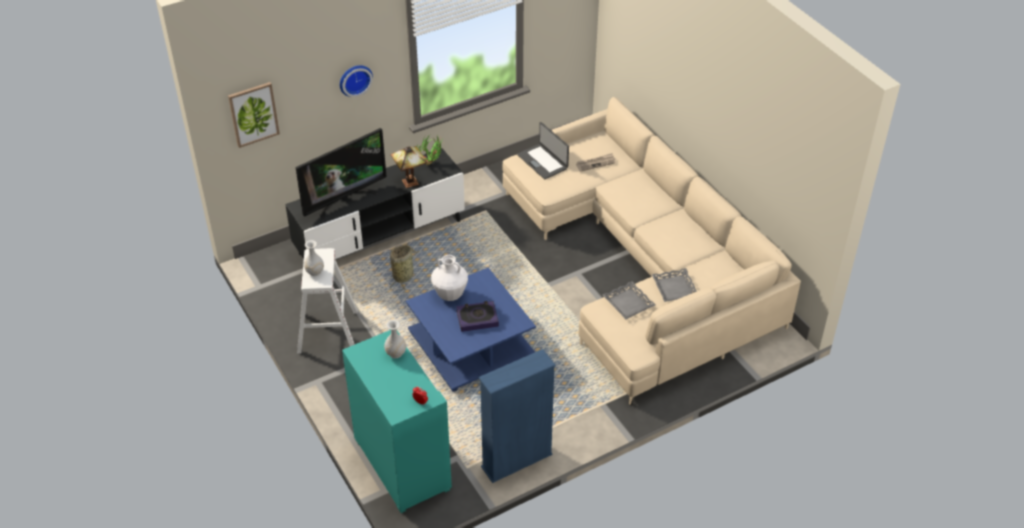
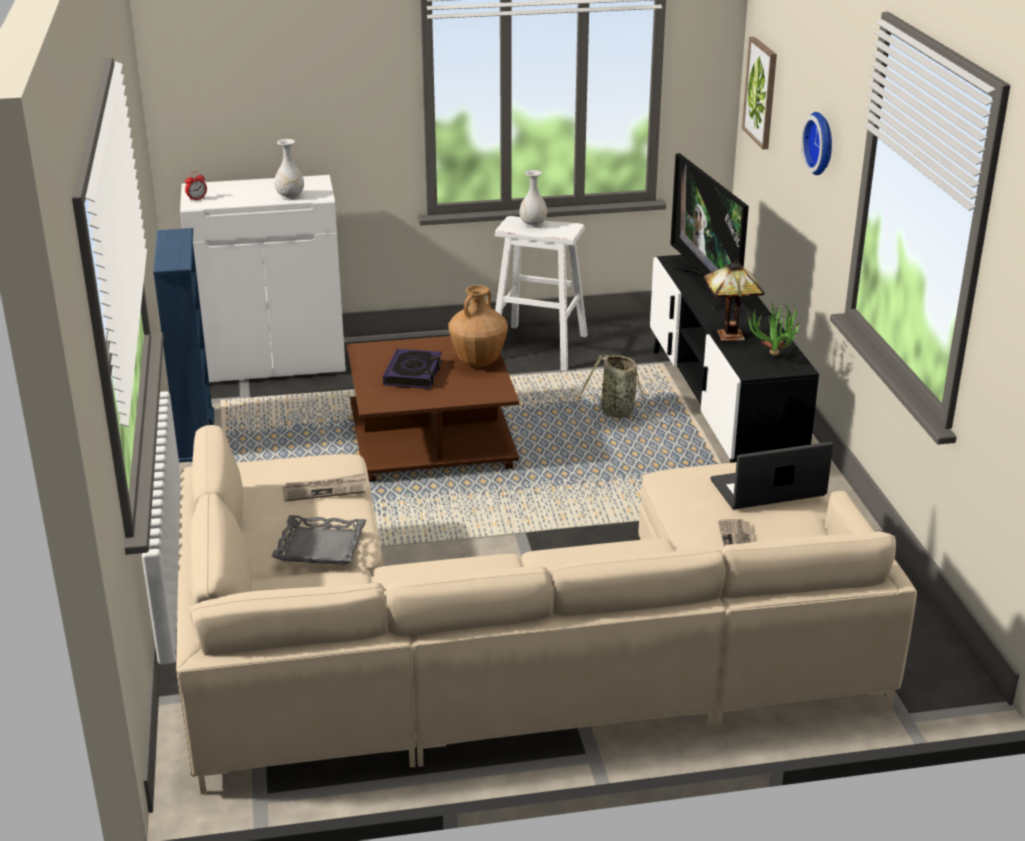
camera: 110 degrees right, 15 degrees down
turquoise cabinet [342,330,452,513] -> white cabinet [180,175,346,384]
blue coffee table [406,268,536,392] -> brown coffee table [347,336,519,482]
white vase [431,255,468,301] -> brown vase [448,285,508,367]
grey tray [603,281,655,319] -> newspaper [283,473,366,502]

